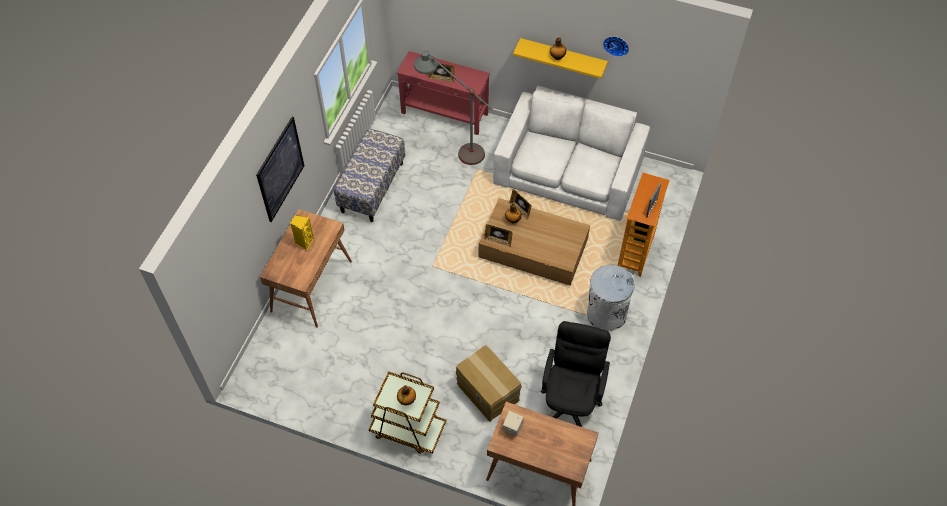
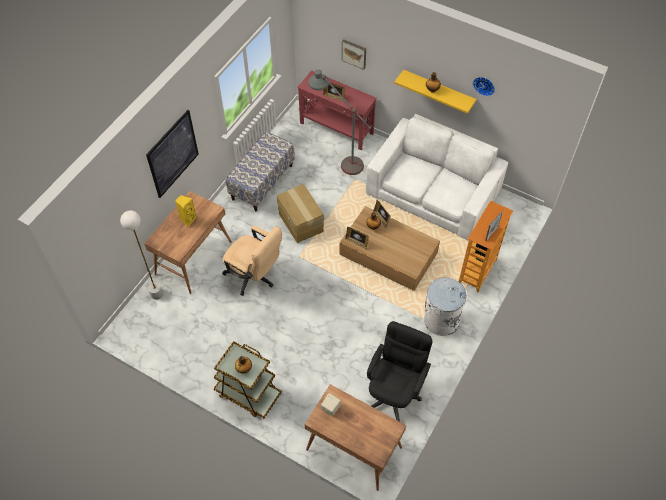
camera: 10 degrees right, 0 degrees up
cardboard box [456,345,522,422] -> cardboard box moved to [277,184,324,243]
none -> white floor lamp [120,210,163,300]
none -> beige office chair [222,226,282,296]
none -> picture [342,39,366,70]

